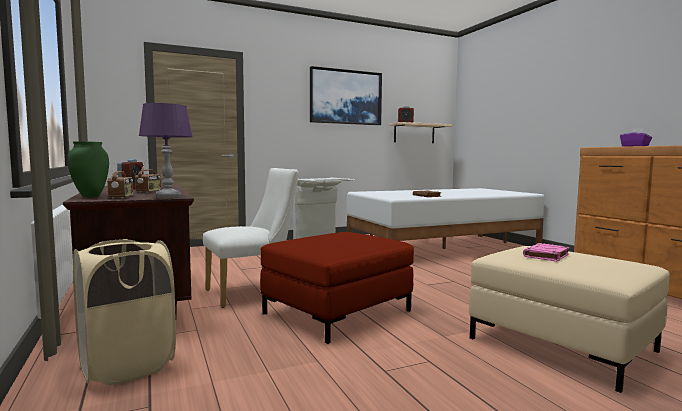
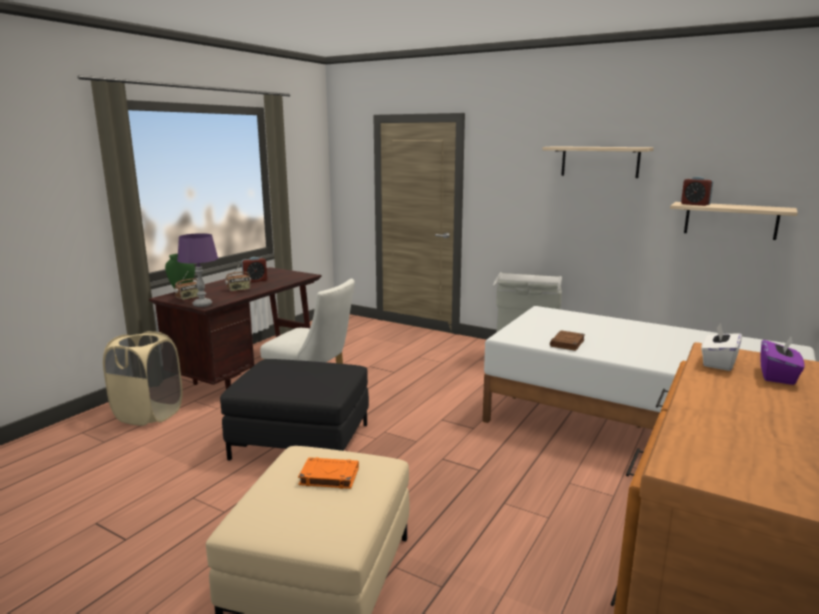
camera: 55 degrees right, 10 degrees up
red ottoman [260,232,414,344] -> black ottoman [220,359,369,461]
picture [310,66,382,125] -> shelf [542,146,654,178]
pink book [523,243,570,262] -> orange book [298,457,359,489]
none -> white tissue box [701,322,742,371]

